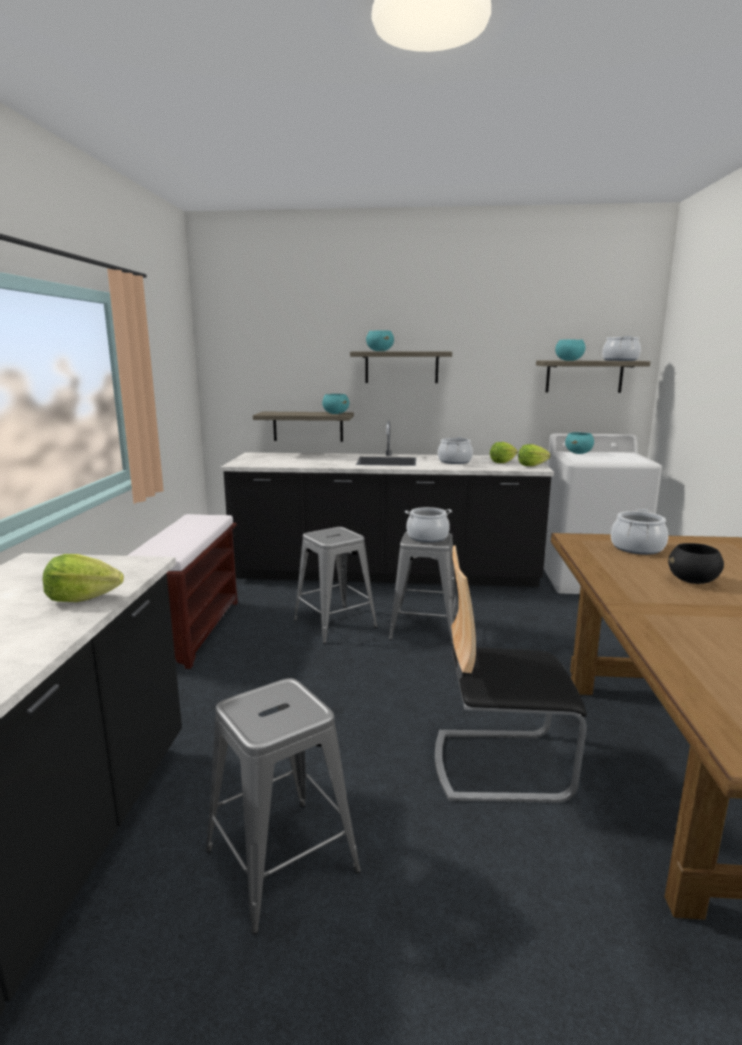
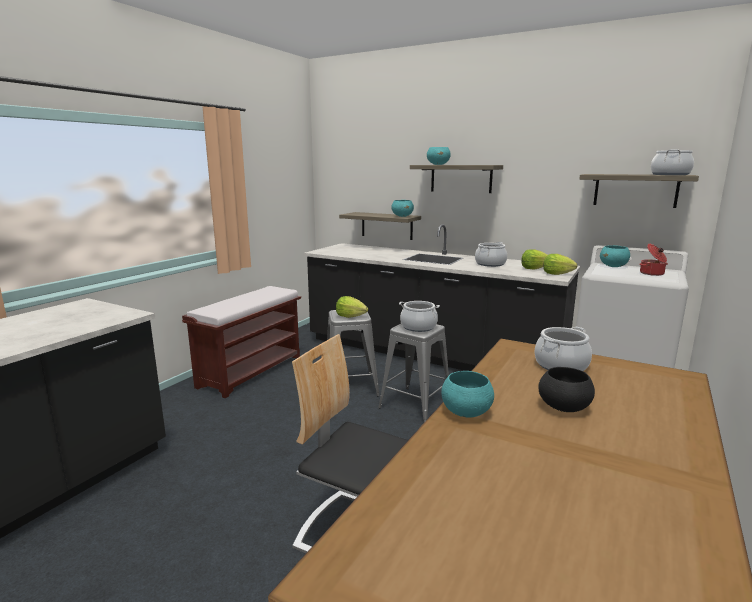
camera: 25 degrees right, 0 degrees up
lettuce [43,554,124,602] -> lettuce moved to [336,296,368,318]
grey stool [206,678,361,934] -> none
turquoise bowl [555,339,586,361] -> turquoise bowl moved to [441,371,494,418]
none -> cooking pot [639,244,668,276]

